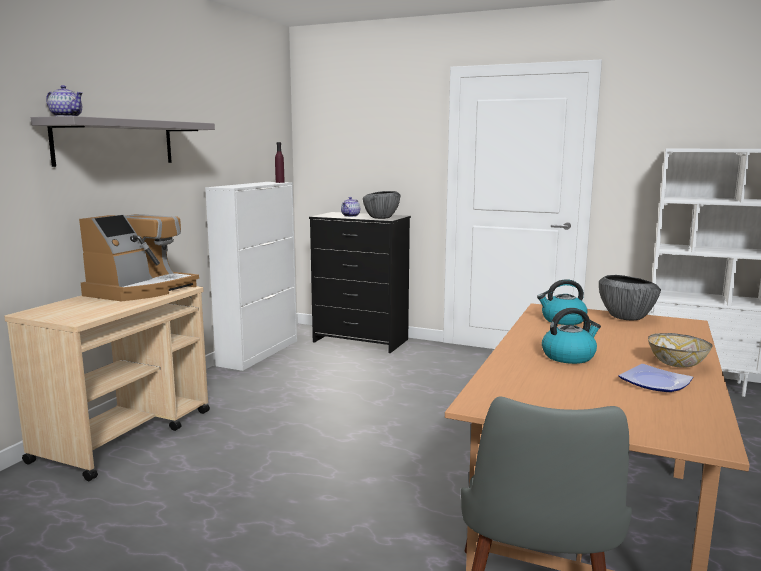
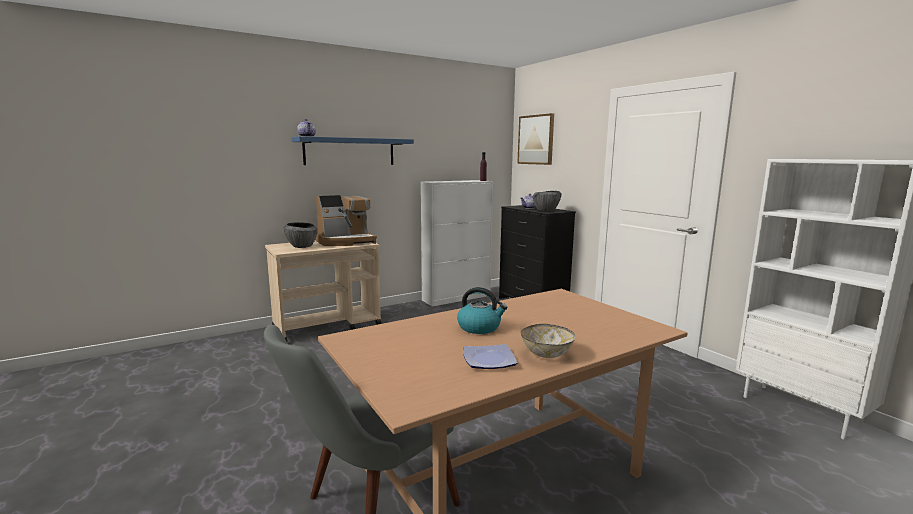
camera: 35 degrees right, 0 degrees up
grey shelf [31,116,215,167] -> blue shelf [291,136,414,165]
kettle [537,279,588,325] -> none
bowl [599,275,661,320] -> bowl moved to [284,222,318,248]
none -> picture [517,113,554,165]

